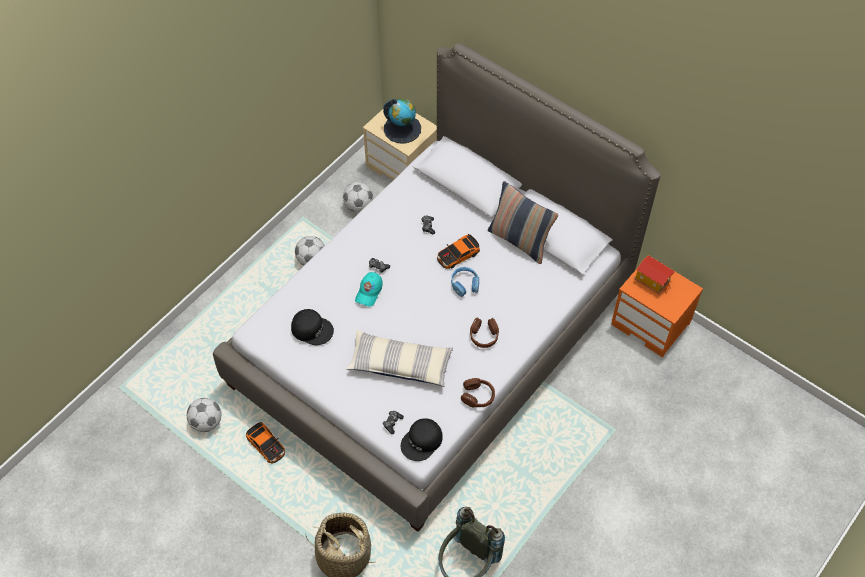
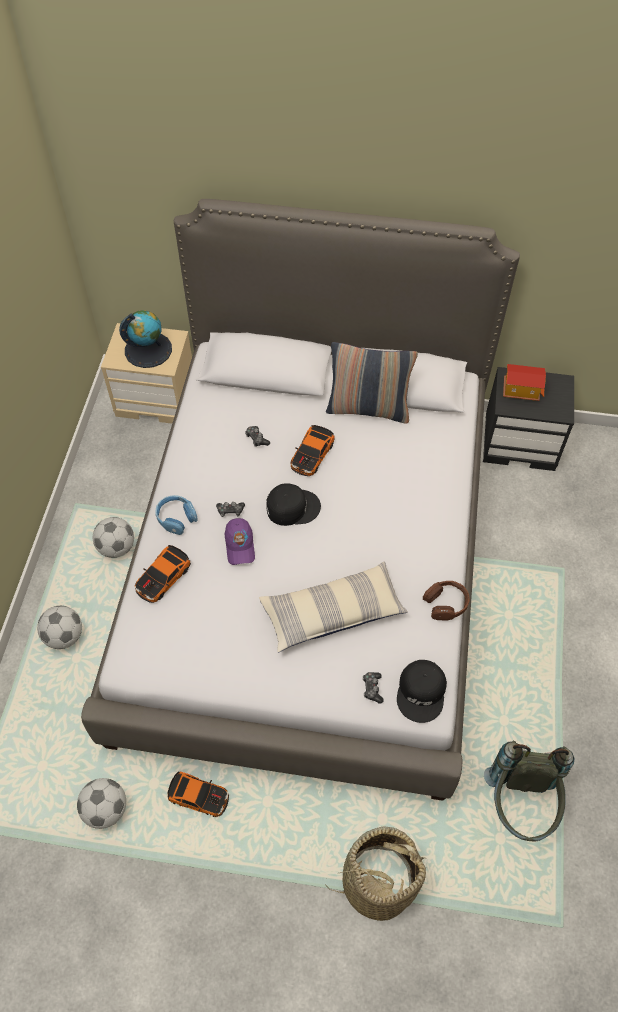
camera: 30 degrees left, 0 degrees up
black cap [291,309,334,345] -> black cap moved to [266,483,321,526]
football [343,182,373,212] -> football moved to [37,606,82,649]
turquoise cap [355,272,383,307] -> purple cap [225,518,255,565]
blue headphones [451,267,479,297] -> blue headphones moved to [155,495,198,535]
brown headphones [470,317,499,348] -> none
orange nightstand [611,256,703,357] -> black nightstand [483,367,574,471]
none -> toy car [135,545,191,603]

